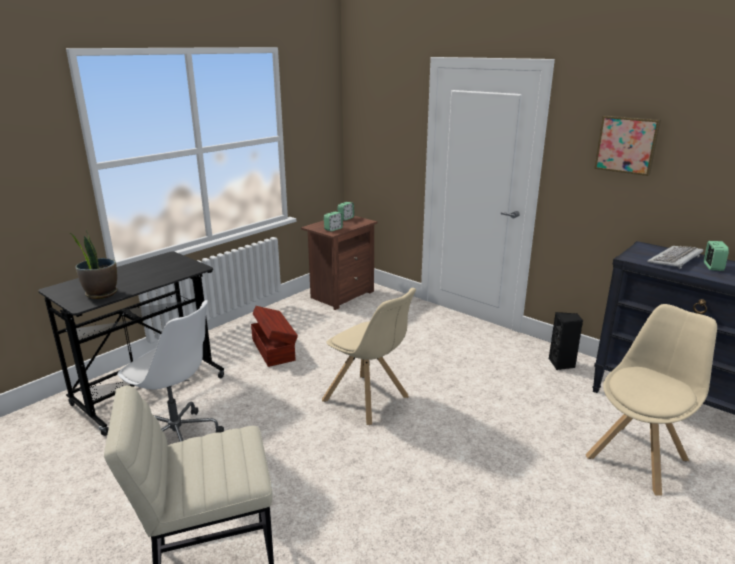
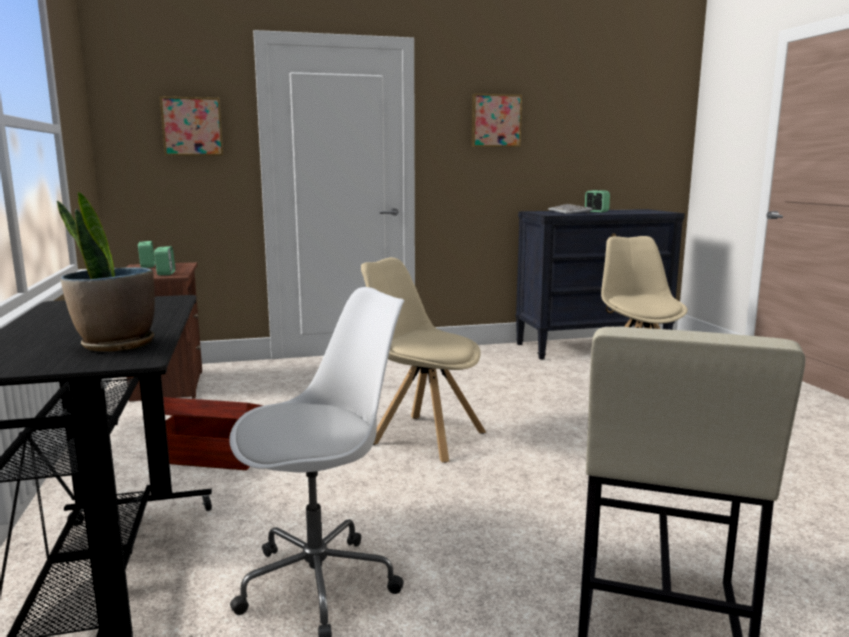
camera: 55 degrees left, 10 degrees down
beige chair [322,288,416,425] -> beige chair turned 135 degrees counterclockwise [361,257,486,463]
black speaker [549,312,583,370] -> none
none -> picture [160,96,224,156]

